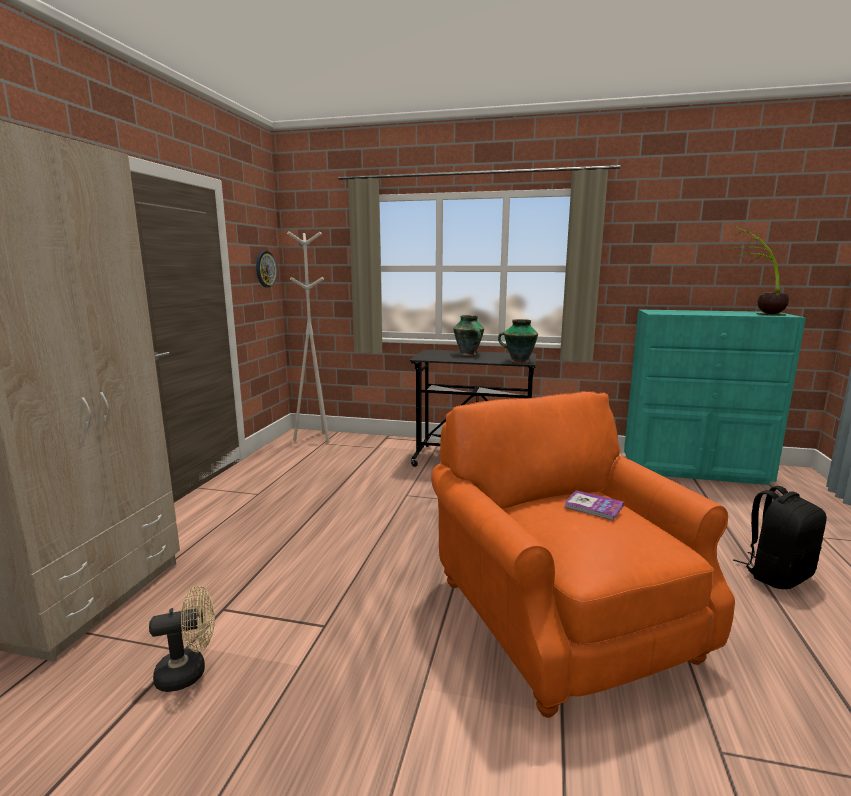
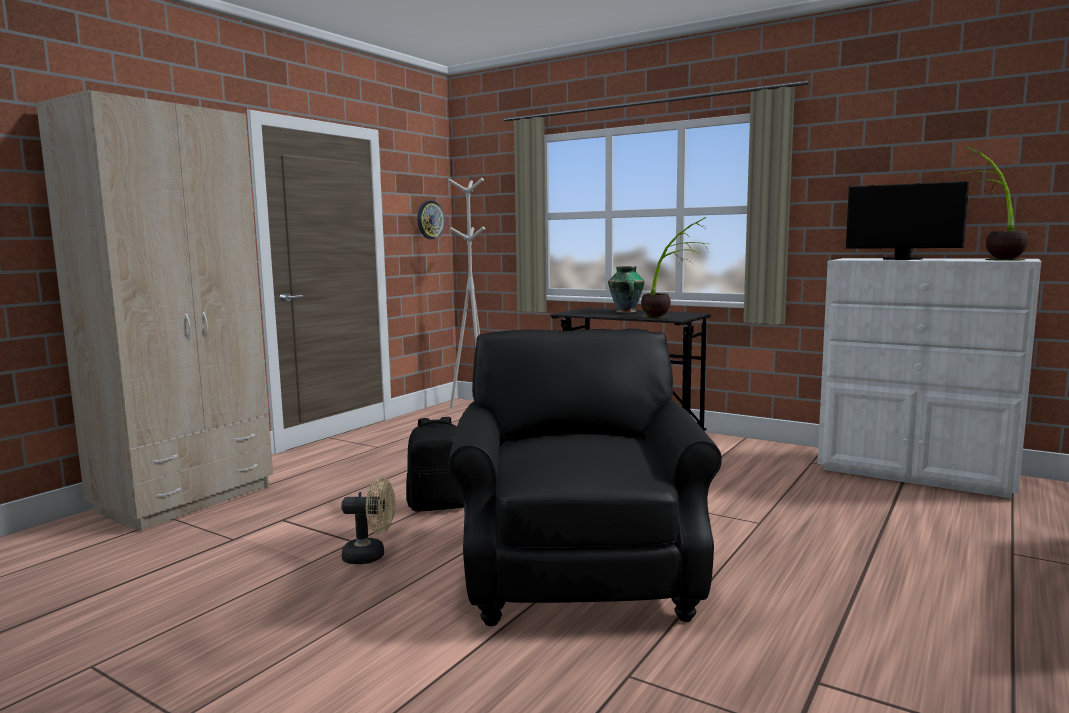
camera: 20 degrees right, 5 degrees down
beige fan [149,586,215,692] -> beige fan moved to [341,477,396,564]
orange armchair [431,391,735,718] -> black armchair [448,328,722,626]
vase [498,319,538,363] -> potted plant [641,217,708,319]
book [564,490,624,521] -> none
turquoise dresser [624,309,806,485] -> white dresser [817,258,1041,498]
black backpack [733,486,827,589] -> black backpack moved to [406,417,464,512]
none -> monitor [846,181,969,260]

